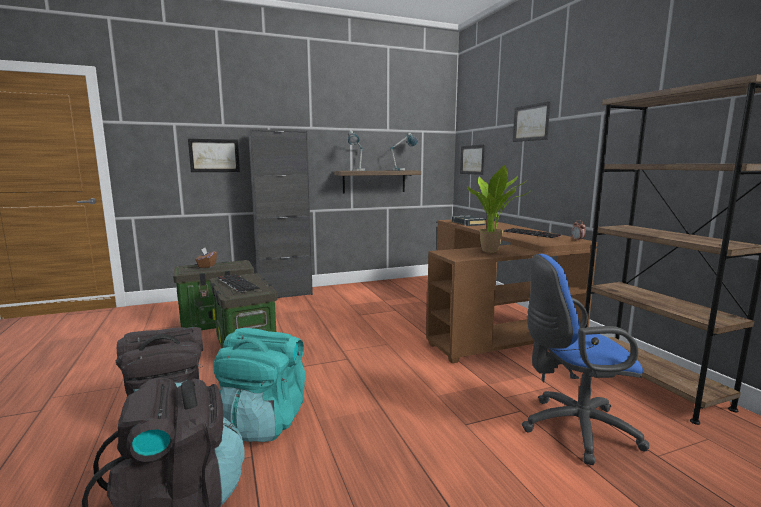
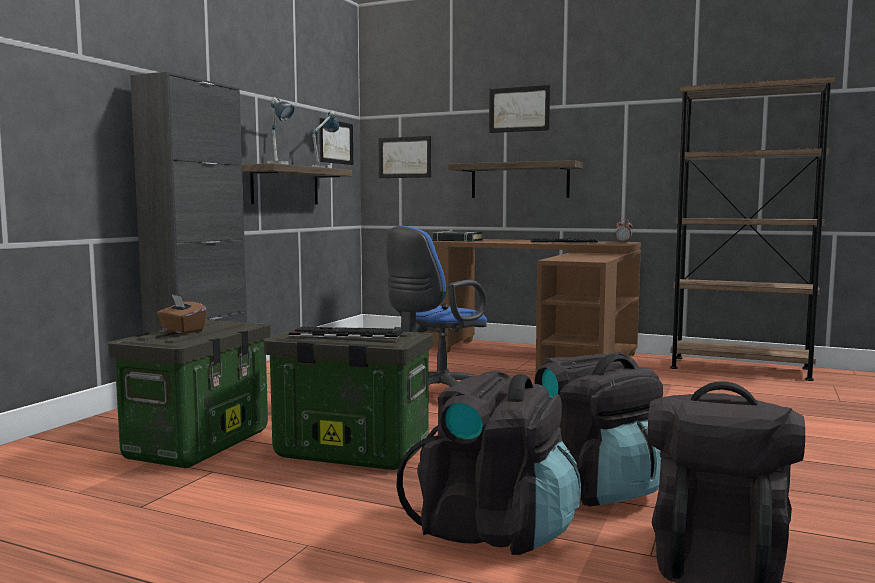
camera: 45 degrees left, 5 degrees down
picture [188,139,240,172] -> picture moved to [319,118,353,165]
turquoise backpack [213,328,305,442] -> black backpack [535,352,663,506]
potted plant [467,165,529,253] -> none
blue office chair [522,254,649,465] -> blue office chair moved to [387,226,487,387]
none -> shelf [448,160,583,198]

